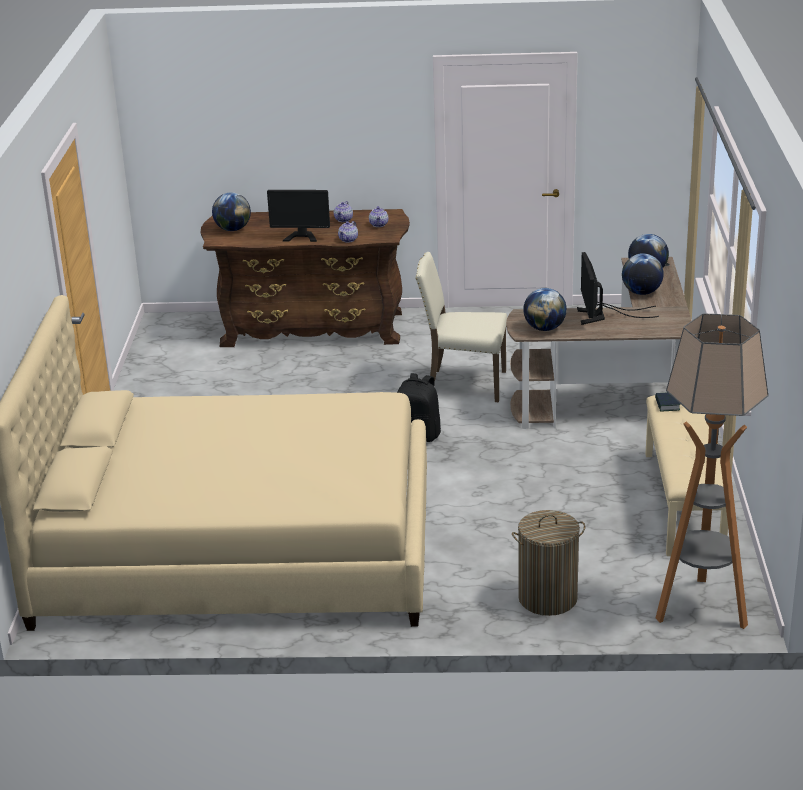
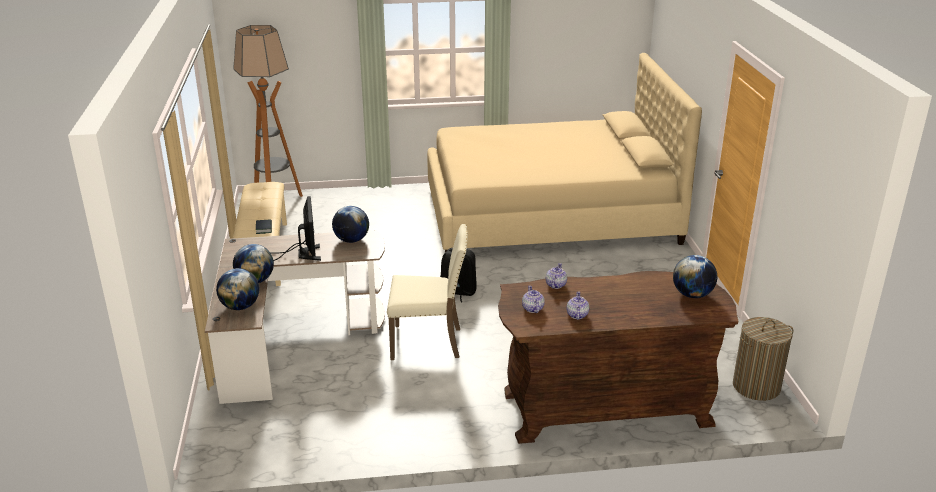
camera: 170 degrees right, 0 degrees up
monitor [267,190,330,242] -> none
laundry basket [512,510,585,616] -> laundry basket moved to [733,317,793,401]

